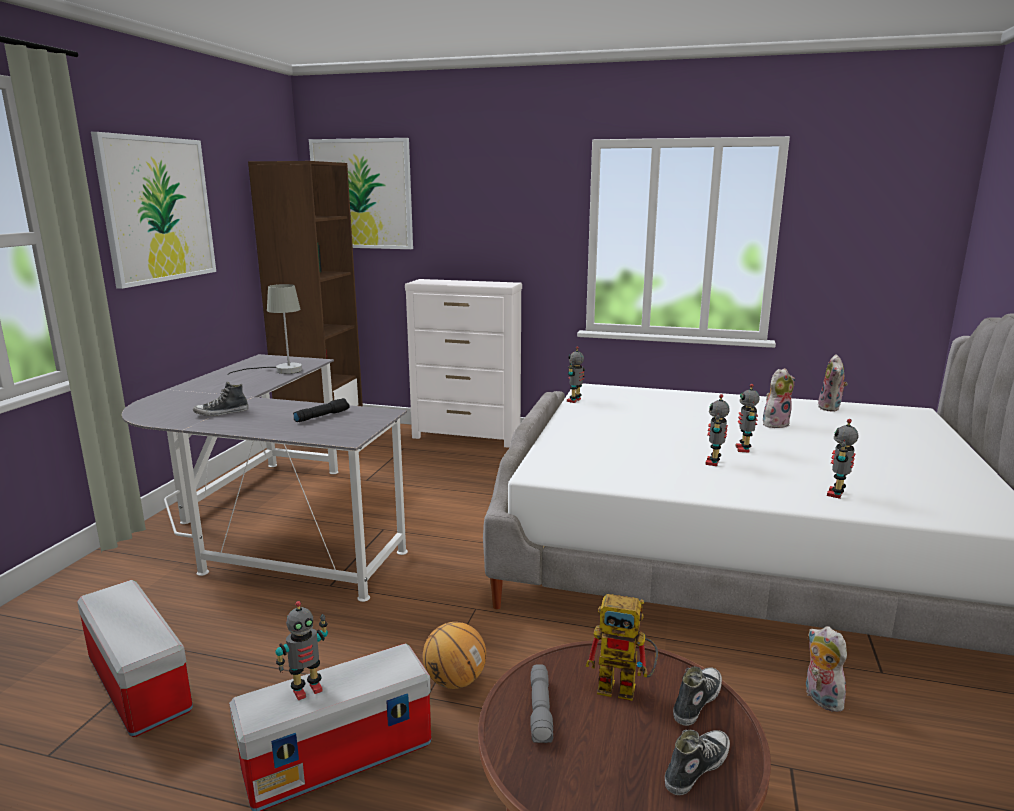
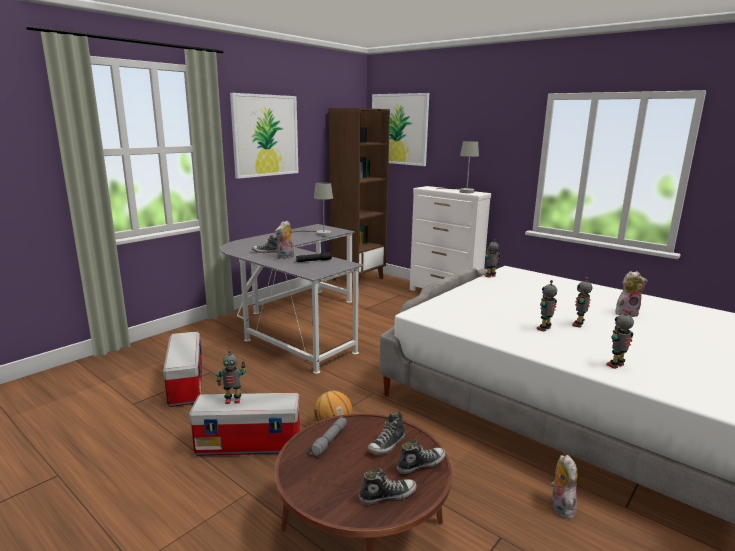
camera: 25 degrees right, 0 degrees up
toy robot [585,594,658,701] -> shoe [367,412,405,455]
plush toy [818,354,848,412] -> plush toy moved to [275,221,294,259]
none -> grey table lamp [438,141,479,193]

